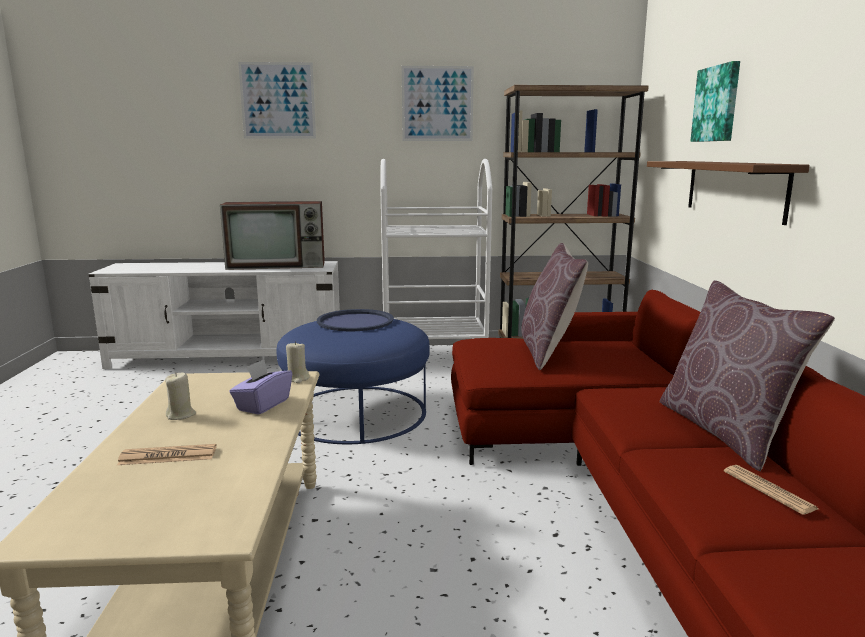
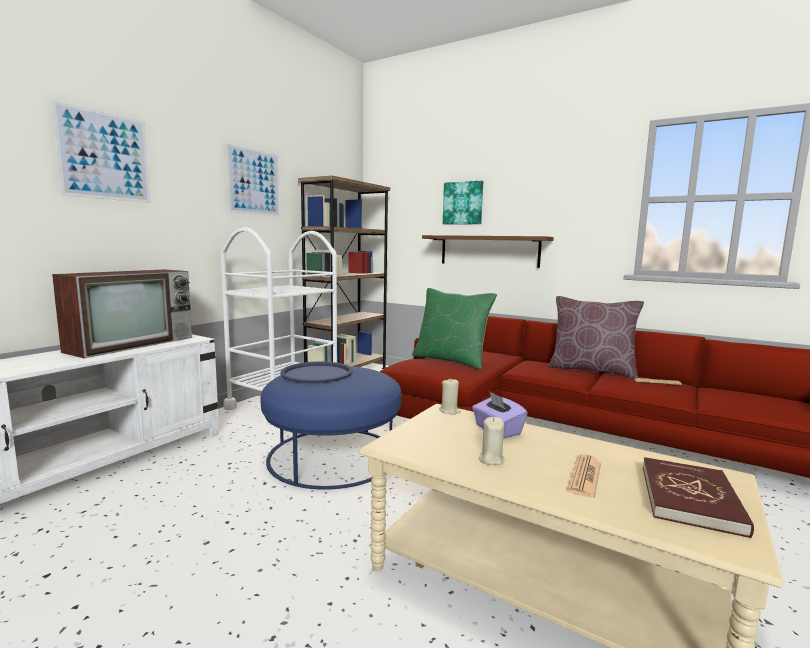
camera: 55 degrees left, 5 degrees down
brown pillow [521,243,588,370] -> green pillow [412,288,497,369]
none -> red book [643,457,754,538]

